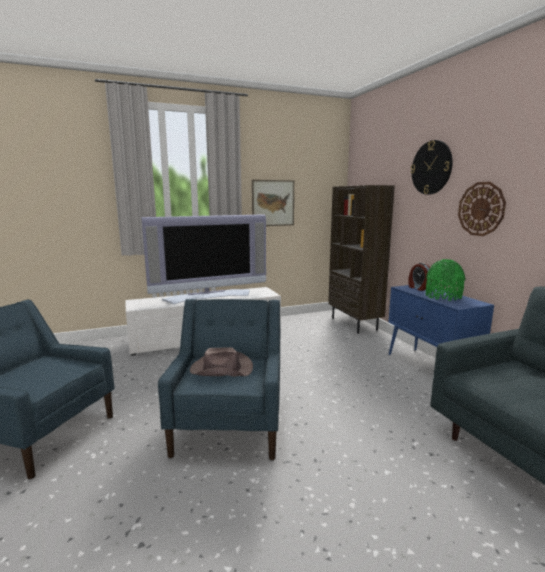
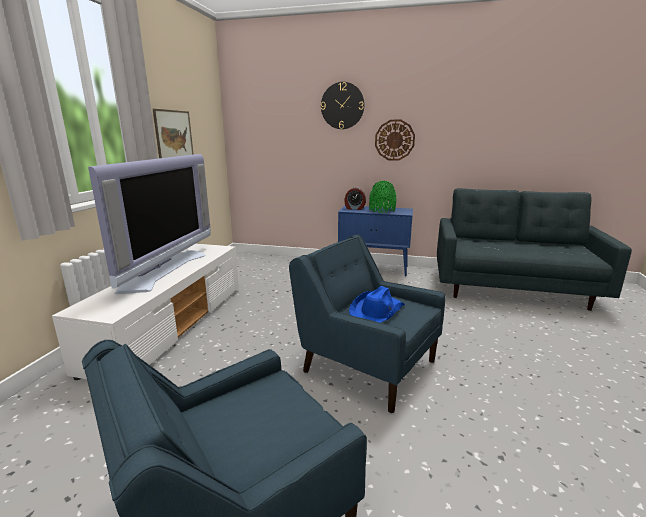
camera: 55 degrees left, 5 degrees up
brown hat [190,347,253,377] -> blue hat [349,286,405,323]
brown bookcase [328,185,395,334] -> none

